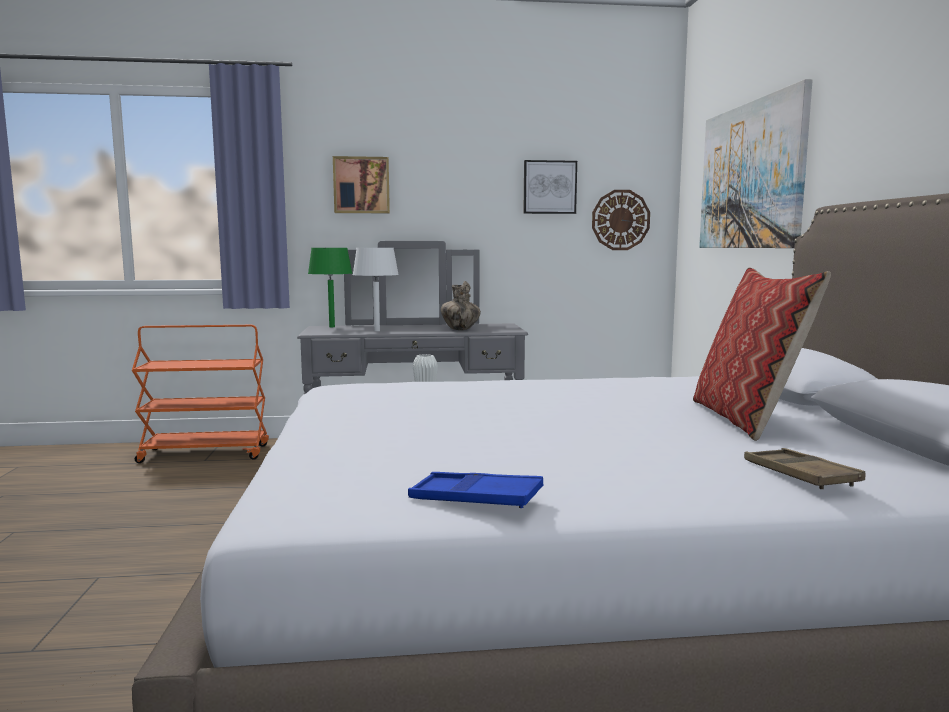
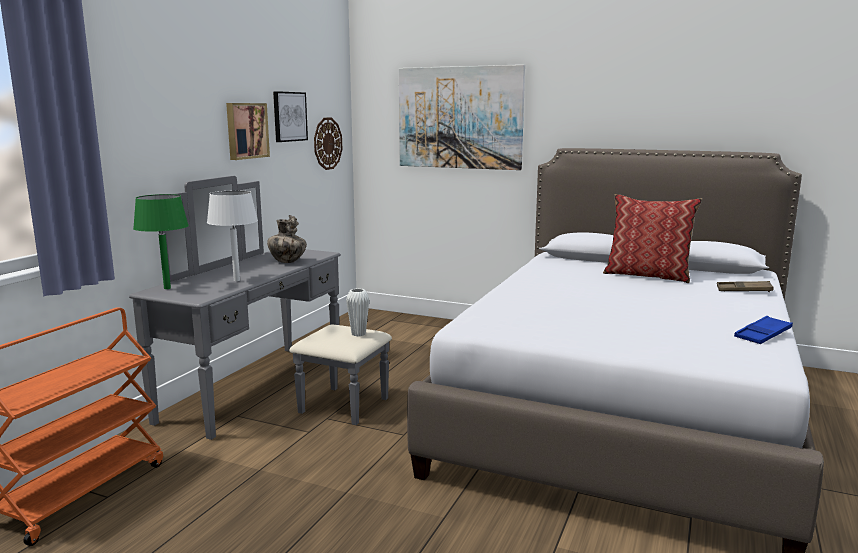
camera: 60 degrees left, 5 degrees up
picture [333,156,390,213] -> picture moved to [226,103,270,160]

